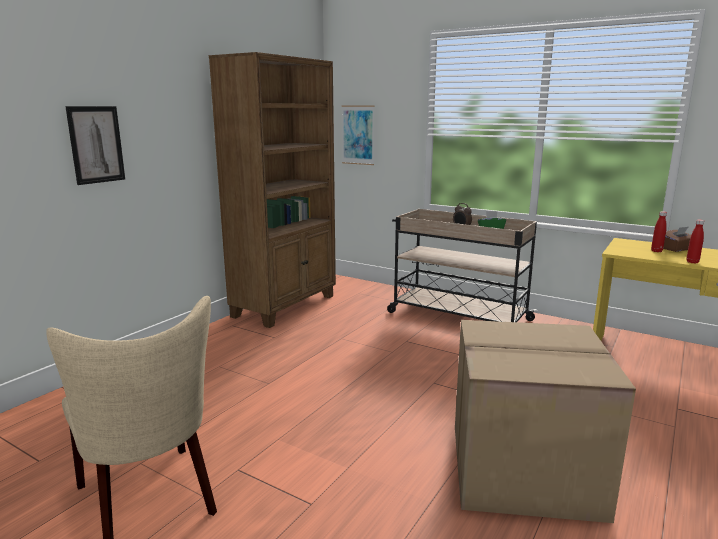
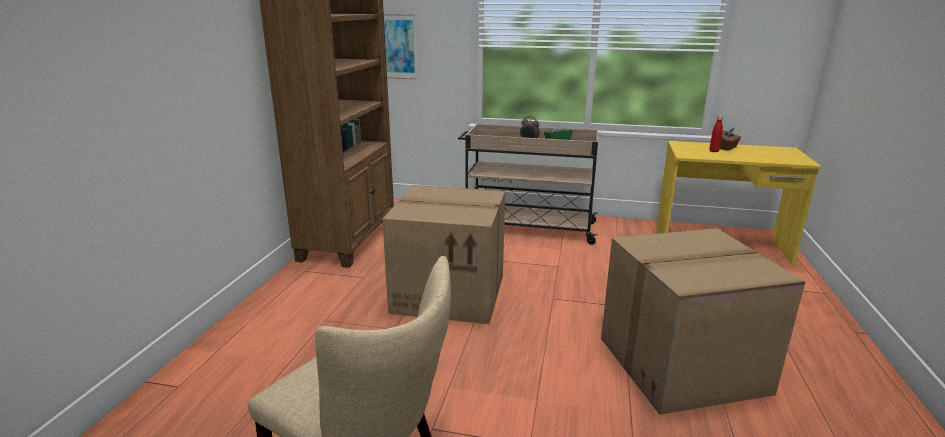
camera: 20 degrees left, 5 degrees up
picture [65,106,125,185] -> none
red bottle [686,220,704,264] -> none
none -> cardboard box [382,185,505,324]

